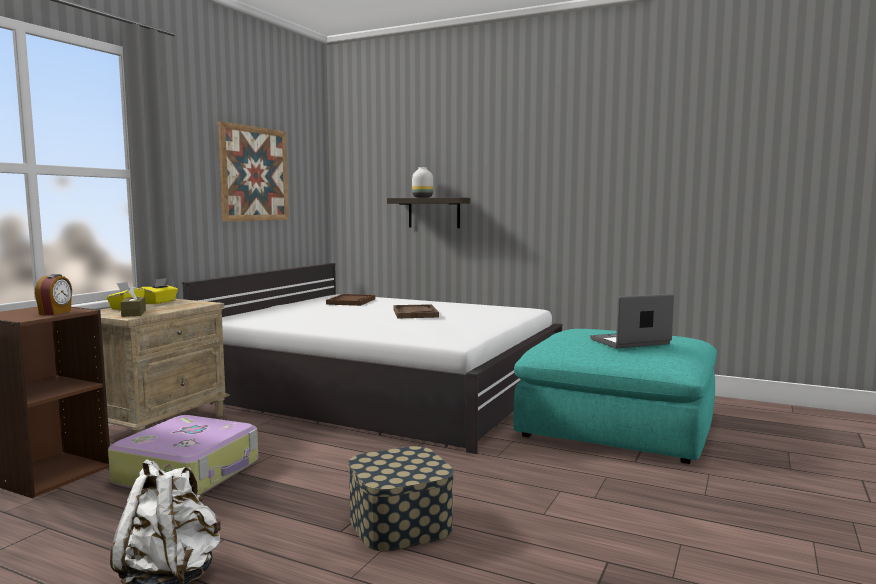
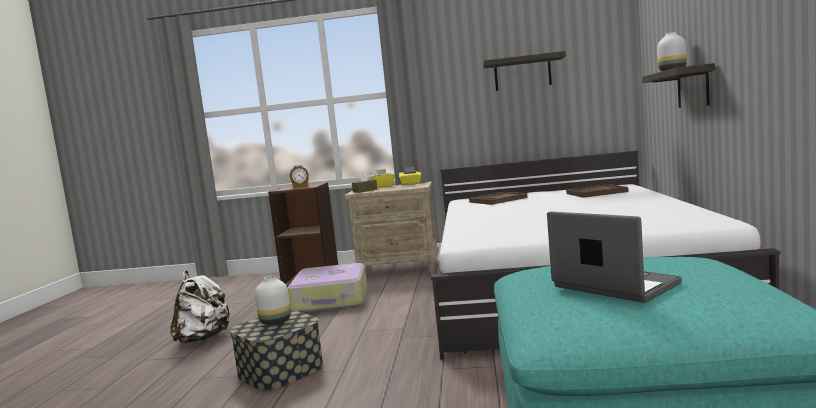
camera: 70 degrees right, 0 degrees up
picture [217,121,289,222] -> shelf [483,51,566,91]
brown tray [393,304,439,319] -> brown tray moved to [469,192,528,205]
none -> white vase [255,276,291,325]

